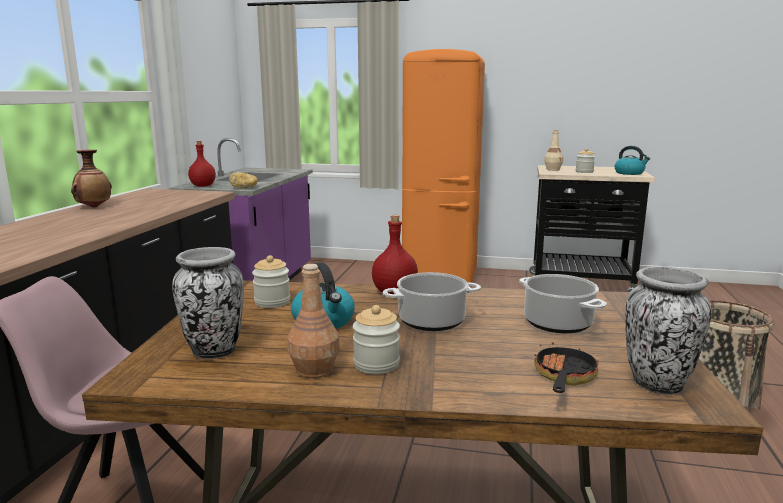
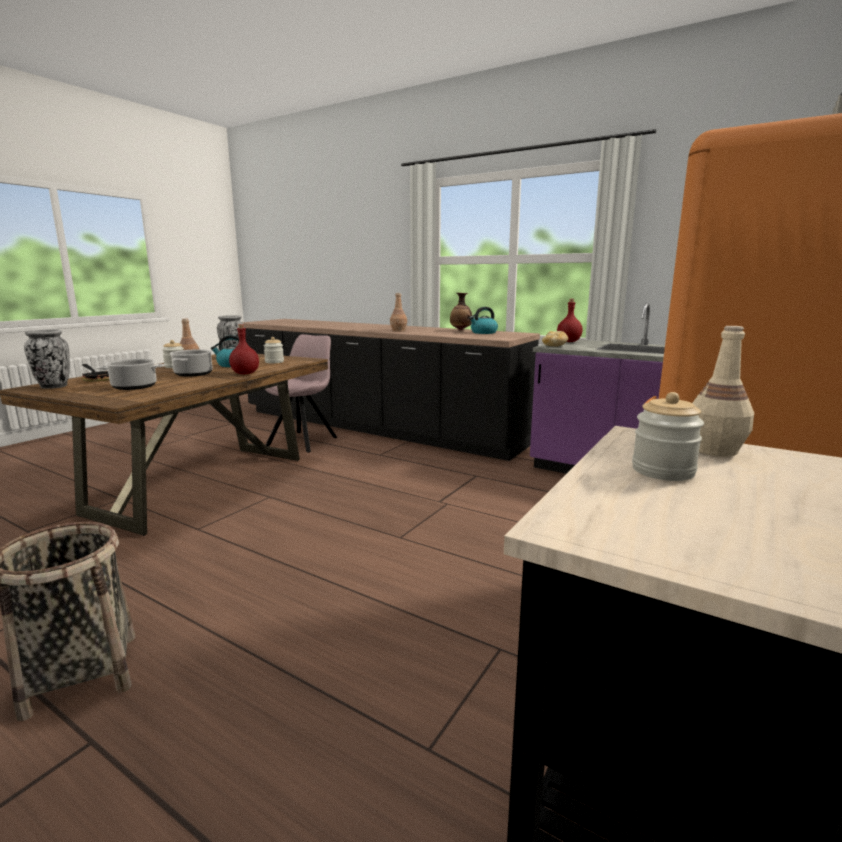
camera: 110 degrees right, 0 degrees up
kettle [615,146,650,175] -> kettle moved to [469,307,498,334]
none -> brown bottle [390,293,407,331]

